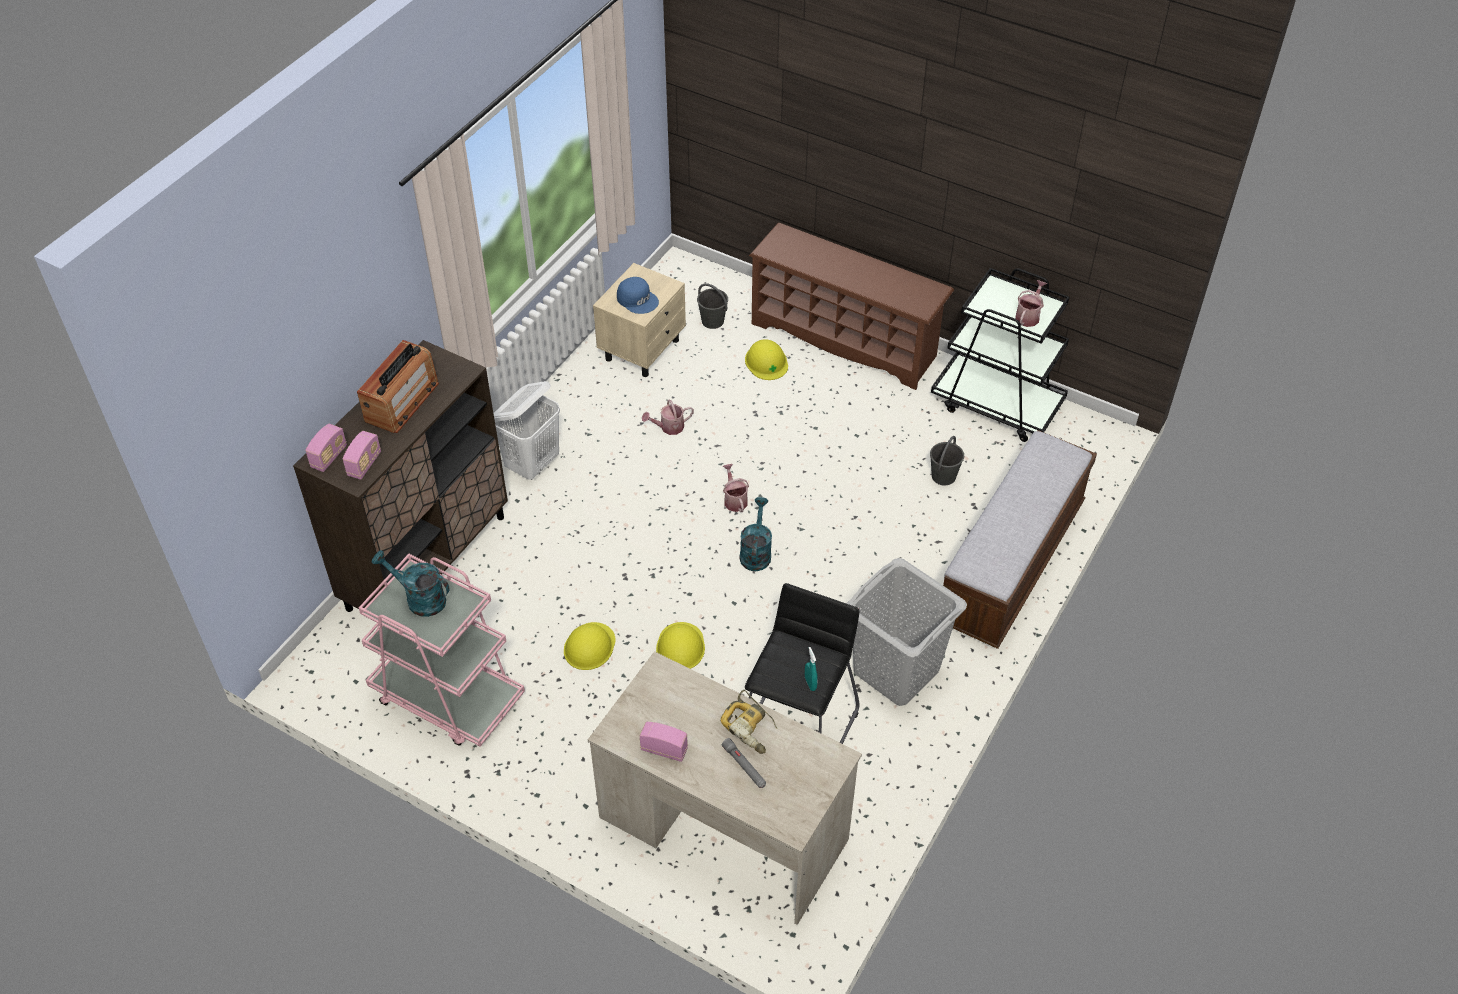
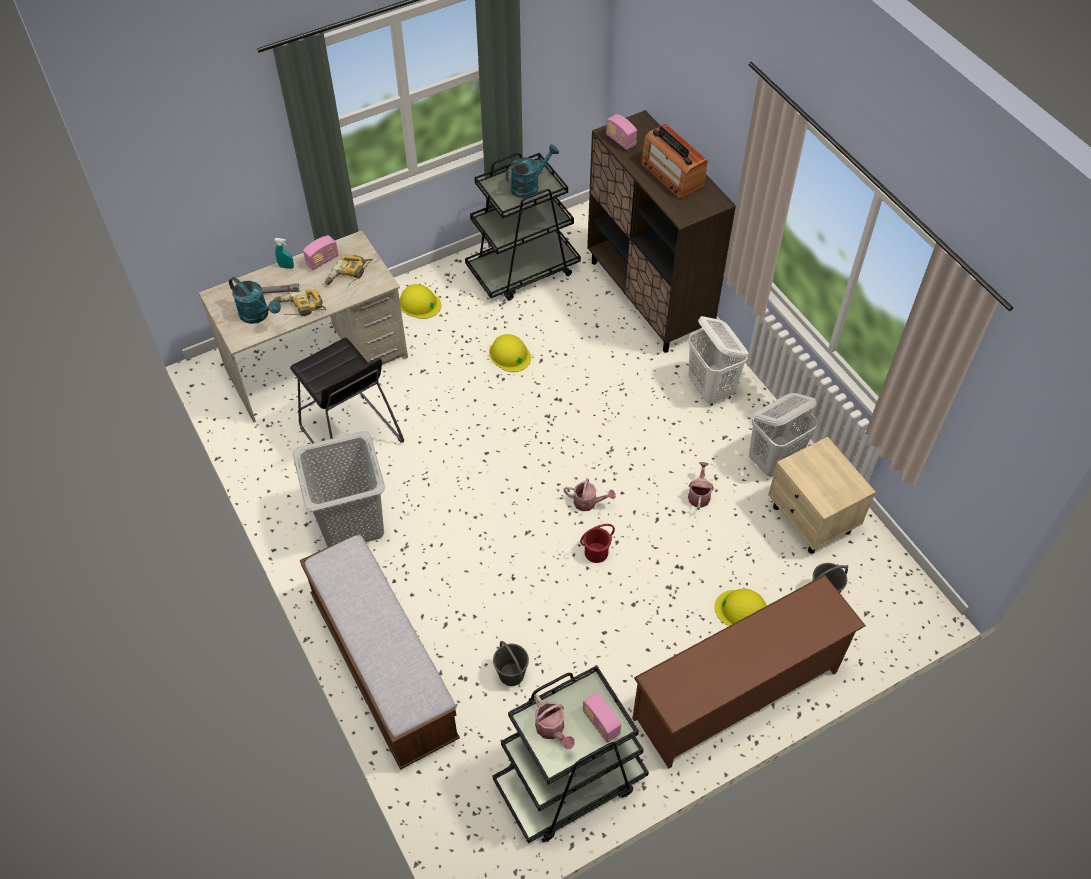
camera: 120 degrees right, 5 degrees up
radio [305,424,347,472] -> radio moved to [582,692,621,743]
pink cart [359,554,525,746] -> black cart [465,153,581,301]
blue cap [617,277,659,314] -> none
yellow hard hat [656,622,705,669] -> yellow hard hat moved to [399,284,441,319]
turquoise watering can [740,497,772,571] -> turquoise watering can moved to [229,277,281,324]
turquoise spray bottle [805,647,818,691] -> turquoise spray bottle moved to [274,238,294,269]
none -> power drill [325,255,373,285]
none -> red bucket [580,524,615,563]
none -> white laundry basket [749,393,818,477]

